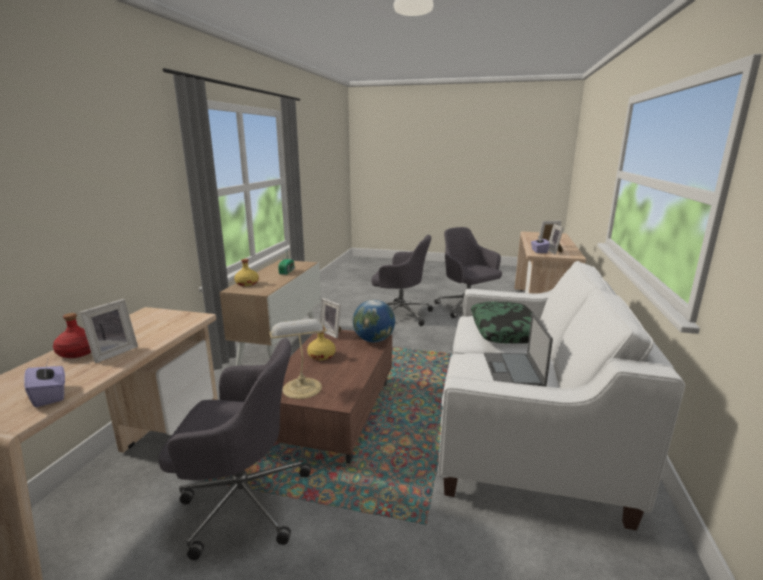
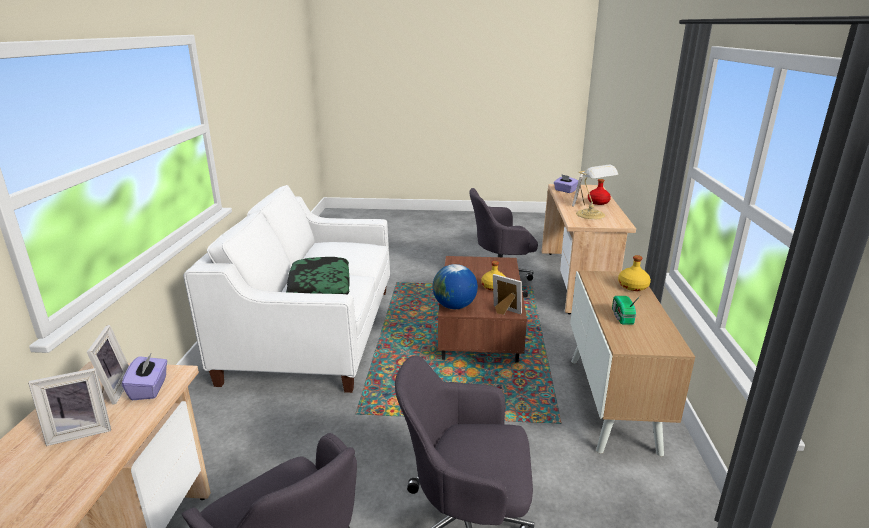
camera: 170 degrees right, 5 degrees up
table lamp [269,319,327,399] -> table lamp moved to [576,164,618,219]
laptop [484,313,553,387] -> none

